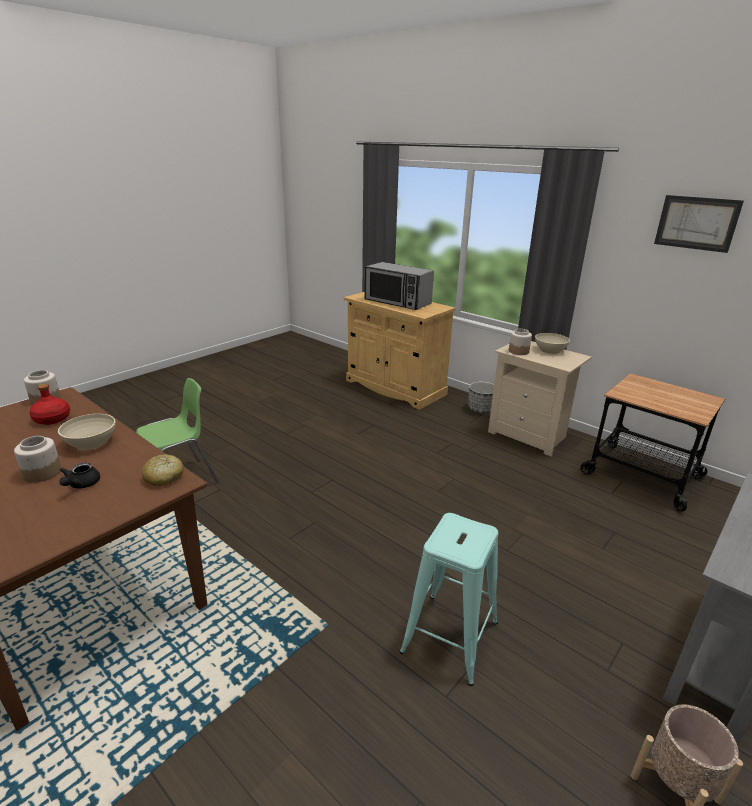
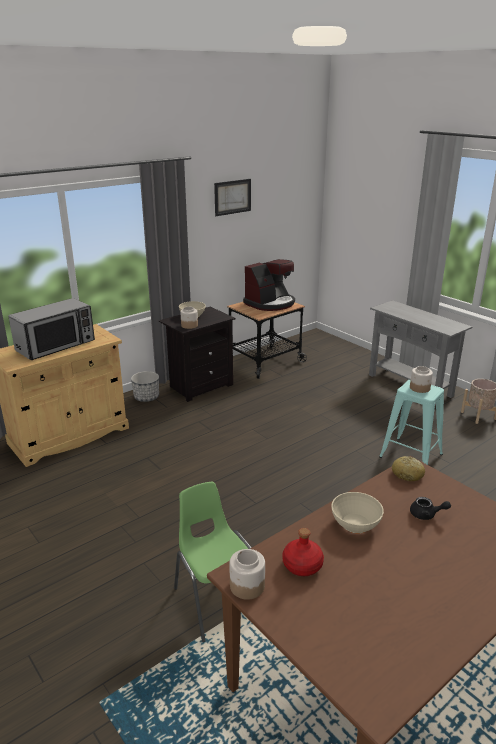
camera: 80 degrees left, 0 degrees up
jar [14,436,62,483] -> jar moved to [410,366,433,393]
beige nightstand [488,341,592,456] -> black nightstand [159,307,235,402]
none -> coffee machine [243,259,295,311]

